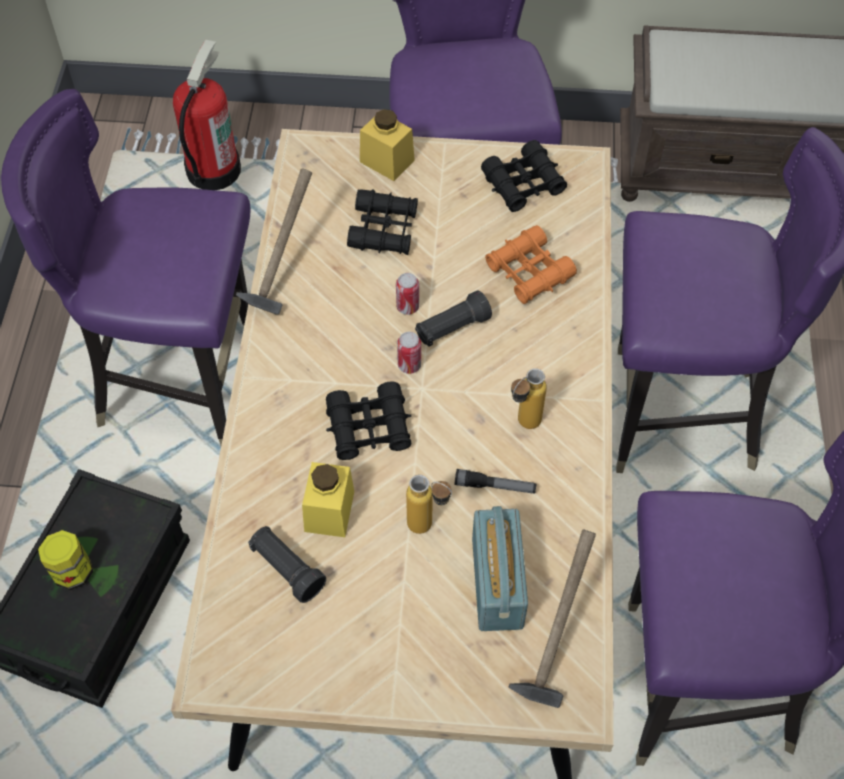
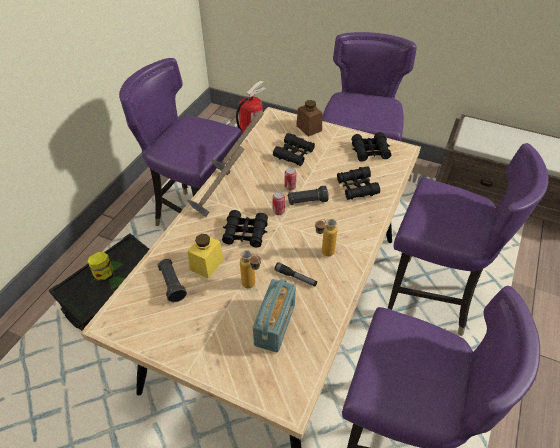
camera: 20 degrees right, 10 degrees down
yellow jar [360,109,415,181] -> brown jar [296,100,322,137]
orange binoculars [485,225,577,304] -> black binoculars [337,167,380,200]
hammer [509,530,596,708] -> hammer moved to [187,146,244,217]

